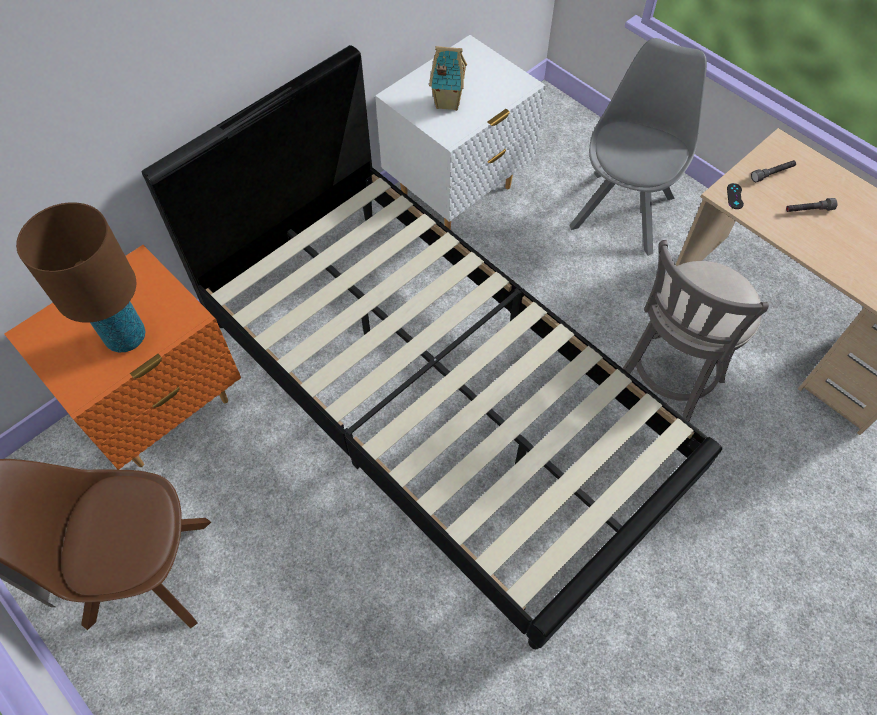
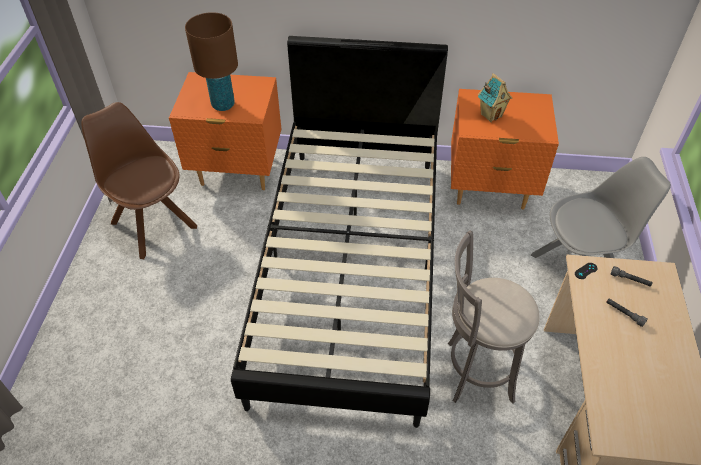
camera: 50 degrees right, 10 degrees down
white nightstand [375,35,546,230] -> orange nightstand [451,89,559,209]

